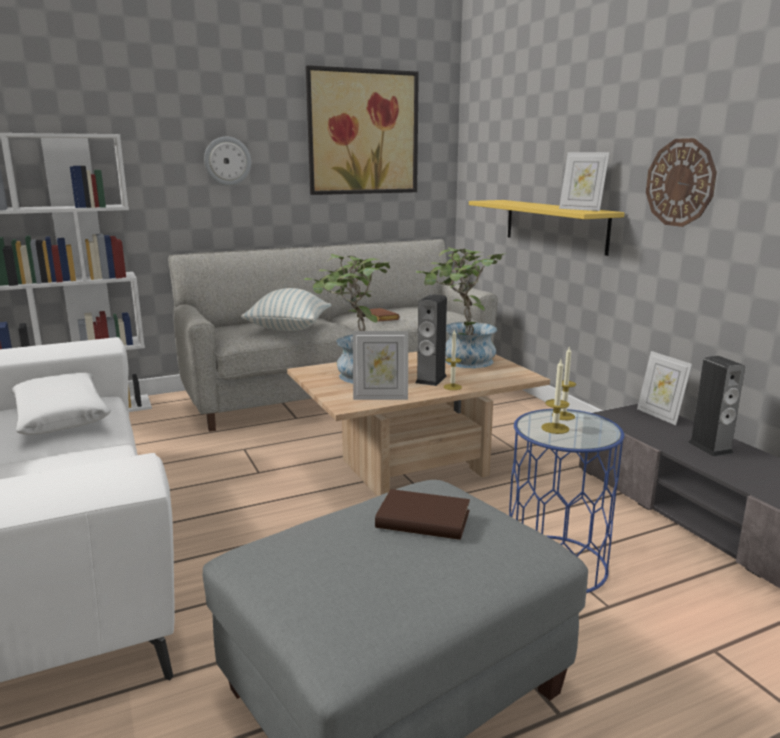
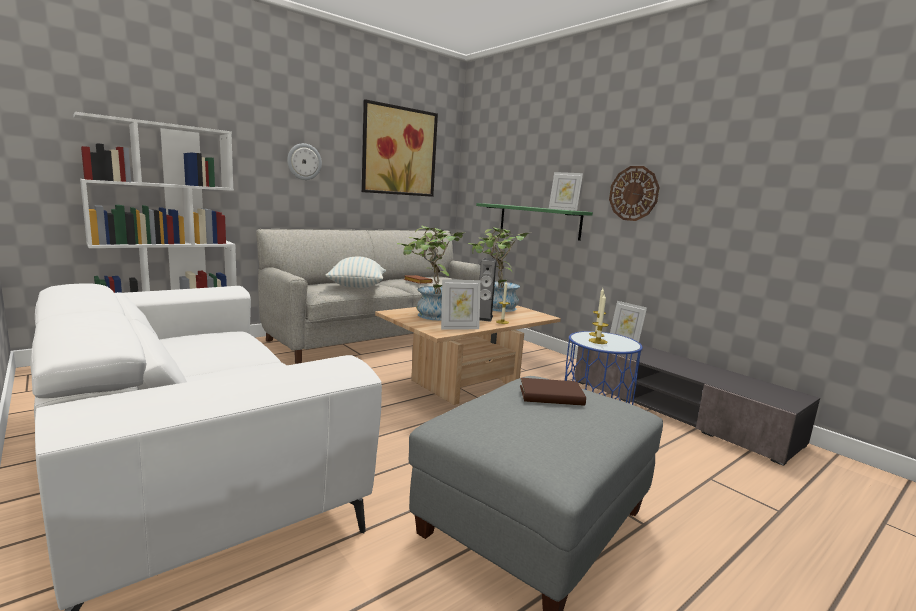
camera: 15 degrees left, 5 degrees down
white pillow [11,373,111,435] -> none
yellow shelf [469,200,625,256] -> green shelf [476,203,593,241]
speaker [688,356,745,457] -> none

